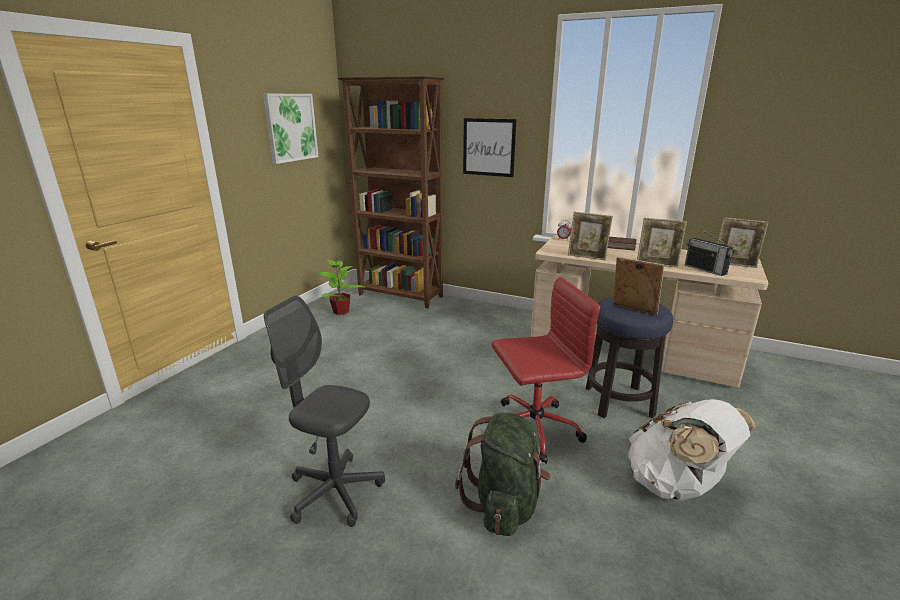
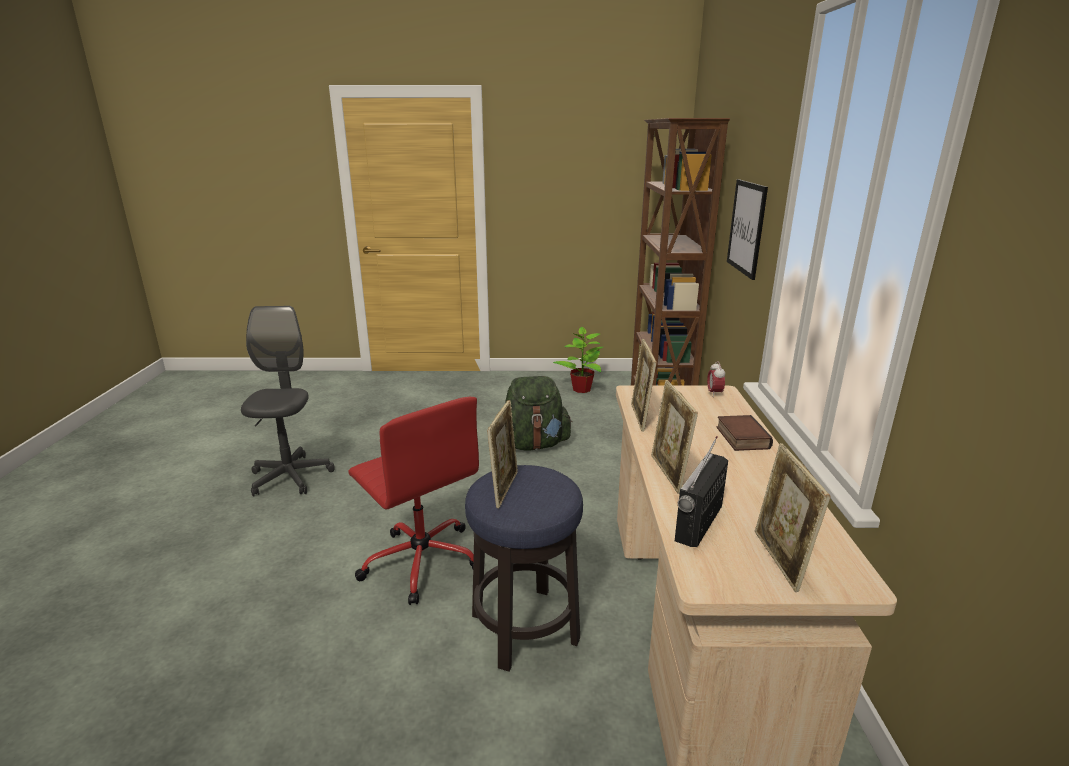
camera: 65 degrees right, 0 degrees up
picture [263,94,318,164] -> none
green backpack [455,412,551,536] -> green backpack moved to [505,376,573,451]
white backpack [628,399,756,501] -> none

